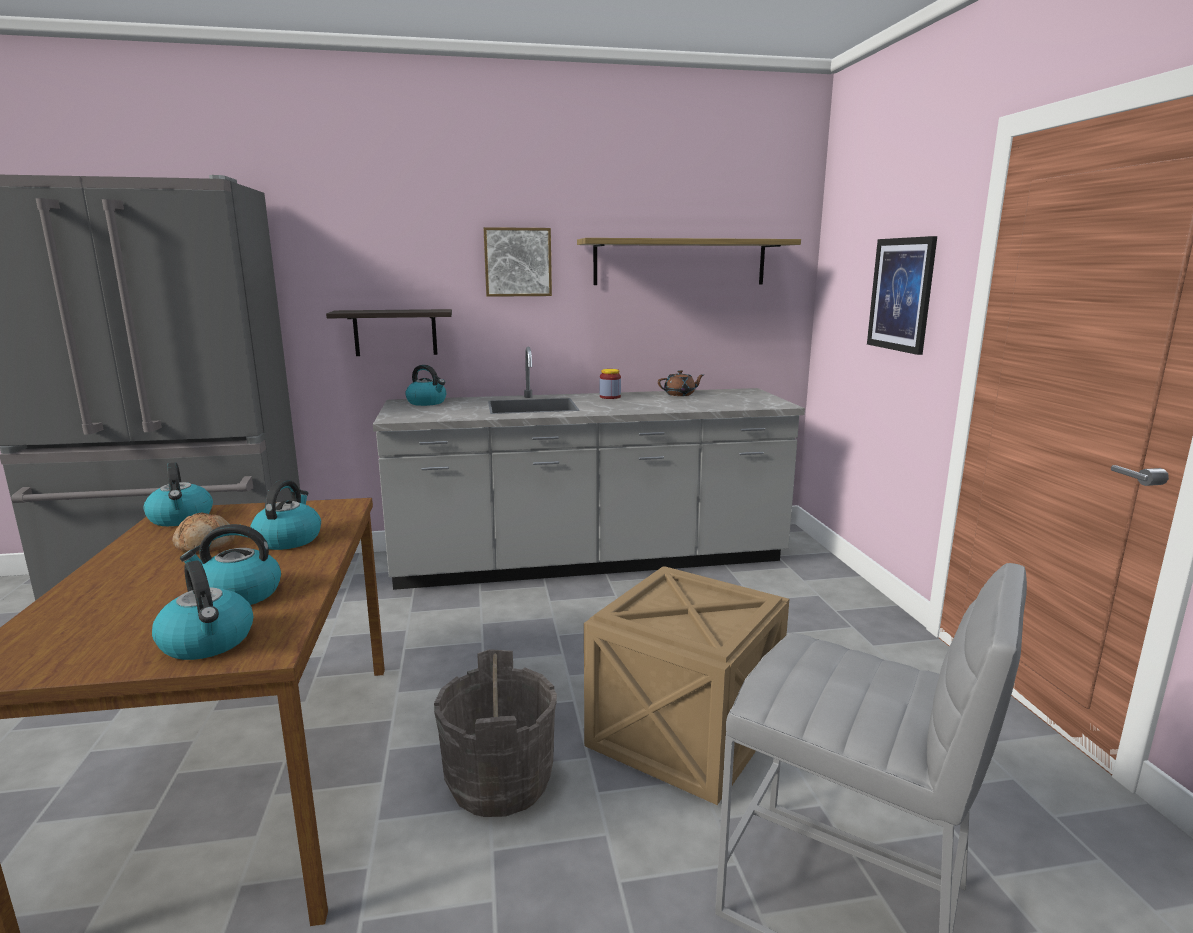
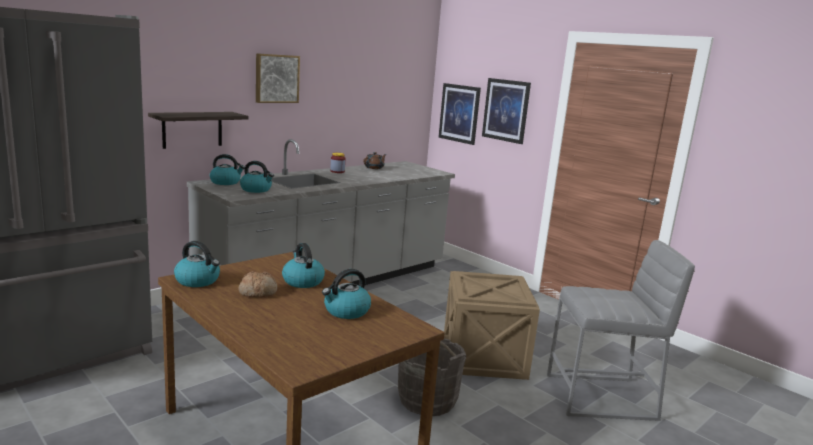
camera: 35 degrees left, 0 degrees up
kettle [152,560,253,660] -> kettle moved to [240,161,274,193]
shelf [577,238,801,285] -> none
none -> picture [438,83,481,145]

